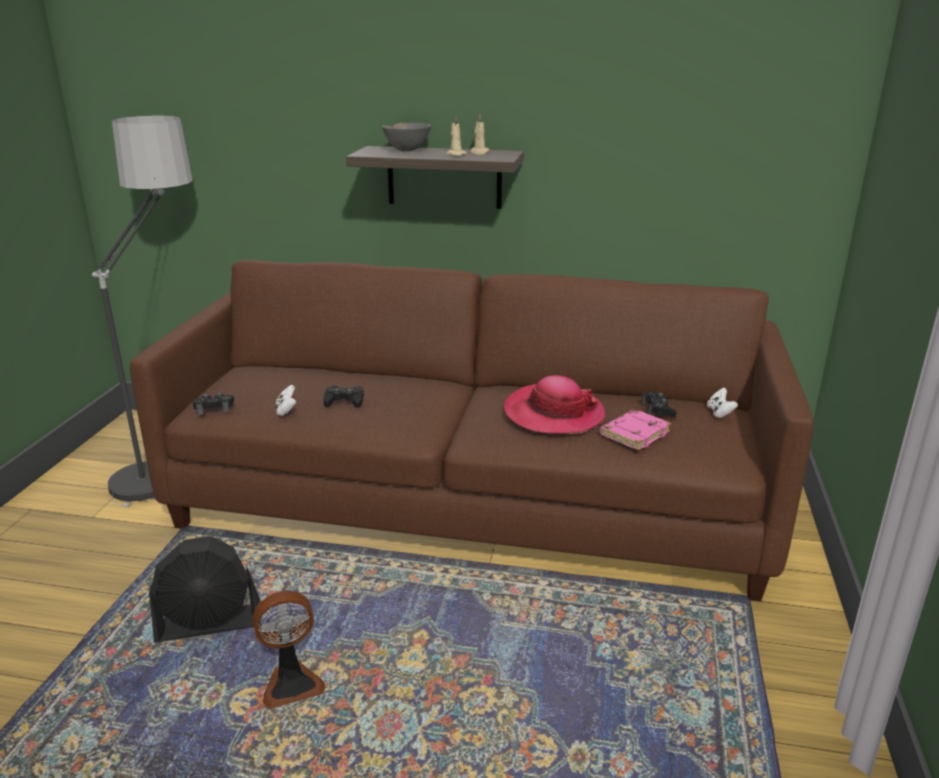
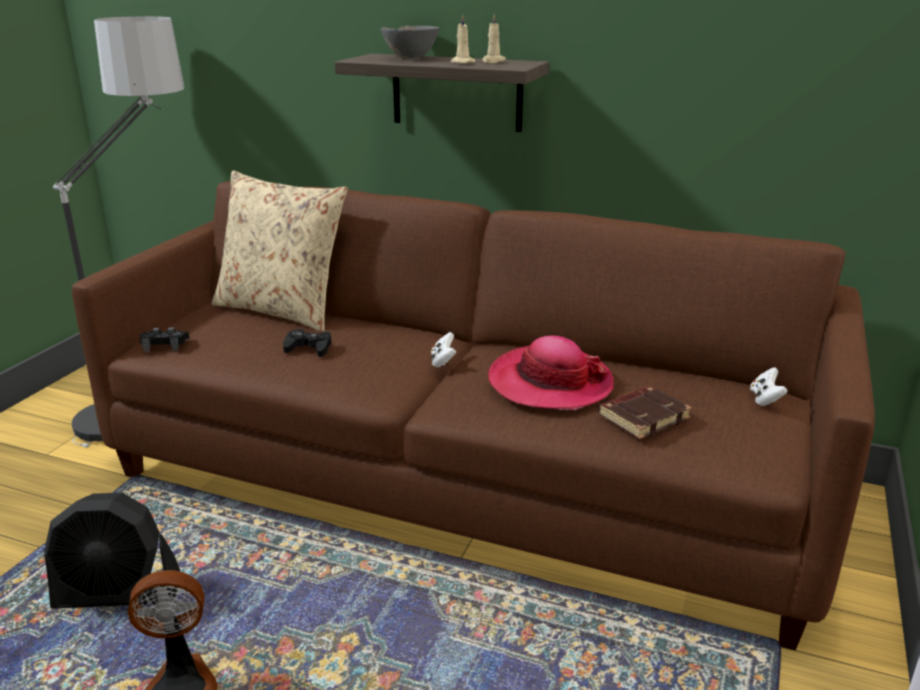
camera: 10 degrees right, 0 degrees up
white game controller [275,385,296,416] -> white game controller moved to [431,332,456,367]
pink book [600,409,671,451] -> brown book [598,386,692,439]
black game controller [641,391,676,418] -> none
none -> beige pillow [212,171,348,331]

